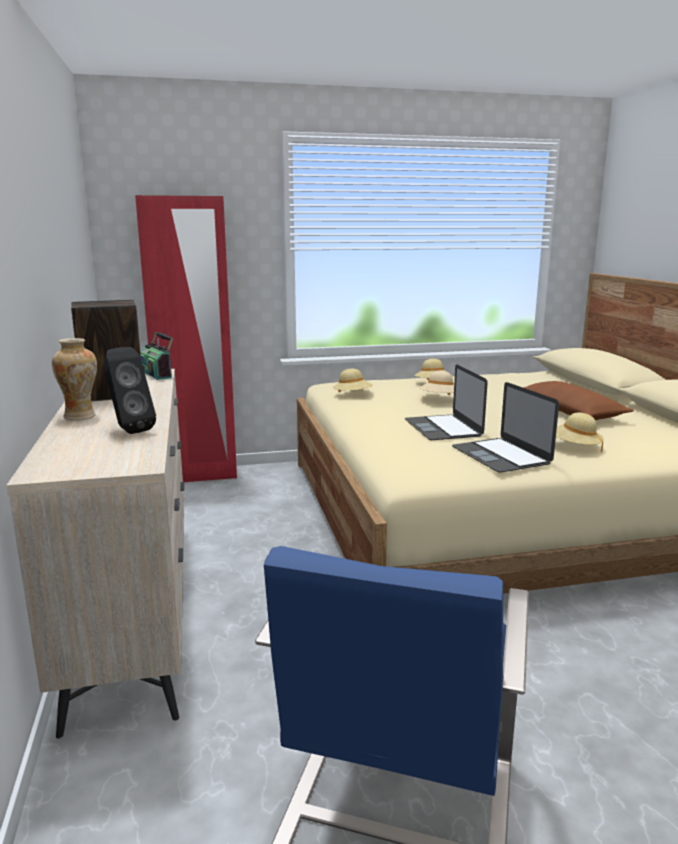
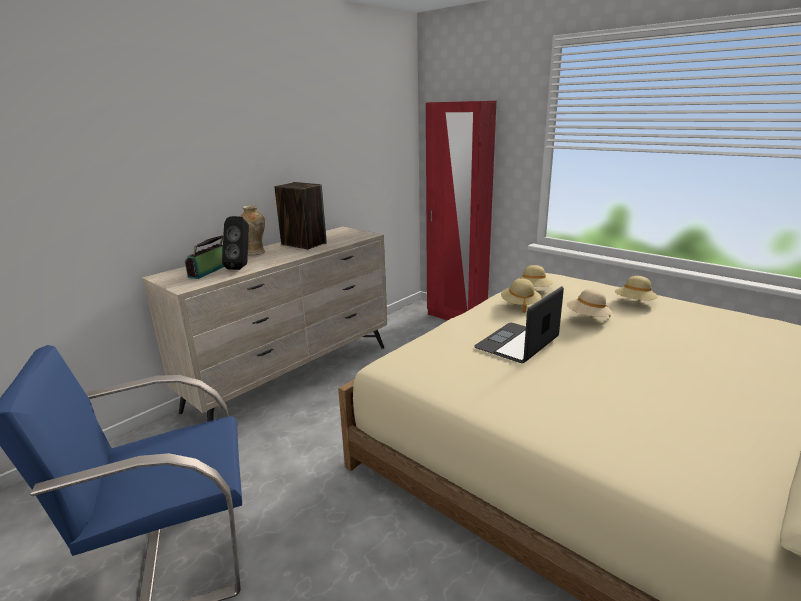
camera: 55 degrees right, 5 degrees up
radio [140,332,173,380] -> radio moved to [185,235,224,279]
laptop [452,382,559,473] -> none
brown pillow [523,381,634,420] -> none
beige hat [556,412,604,453] -> beige hat moved to [501,279,541,313]

